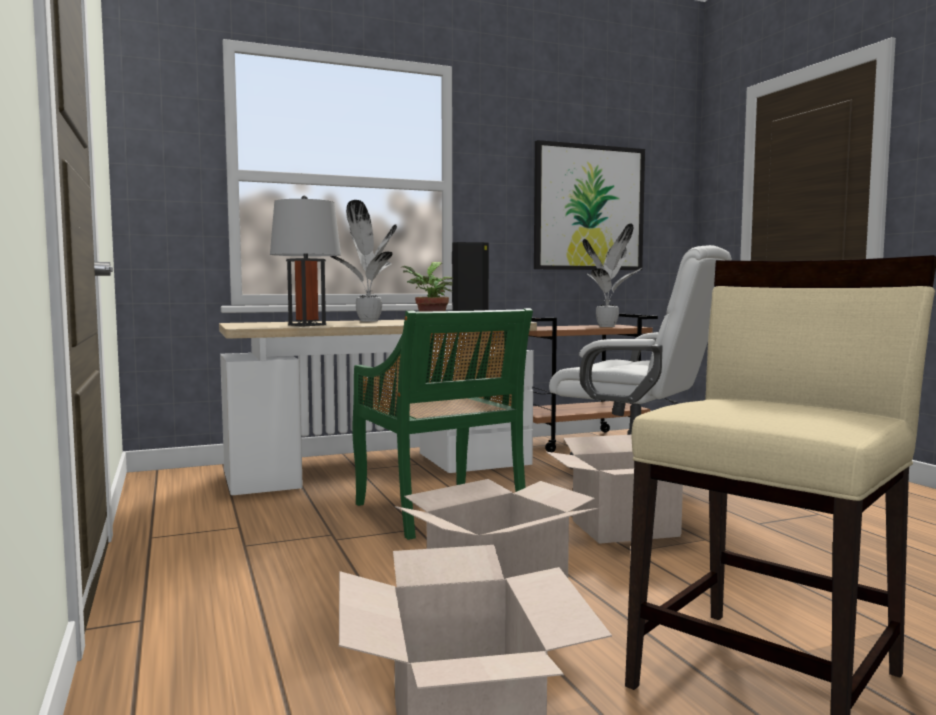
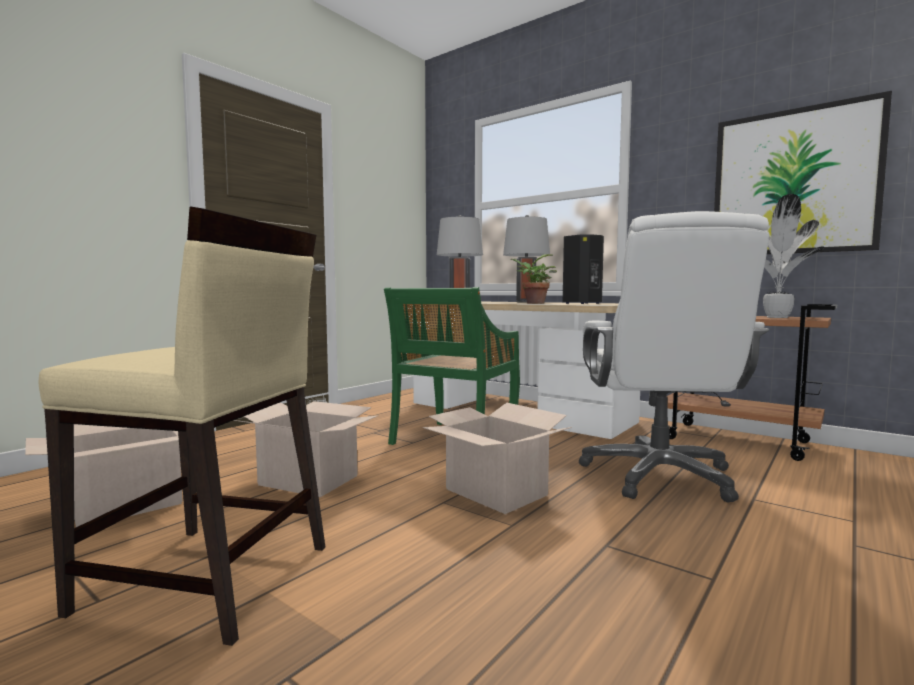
camera: 60 degrees right, 0 degrees up
potted plant [330,200,397,322] -> grey table lamp [503,215,550,302]

